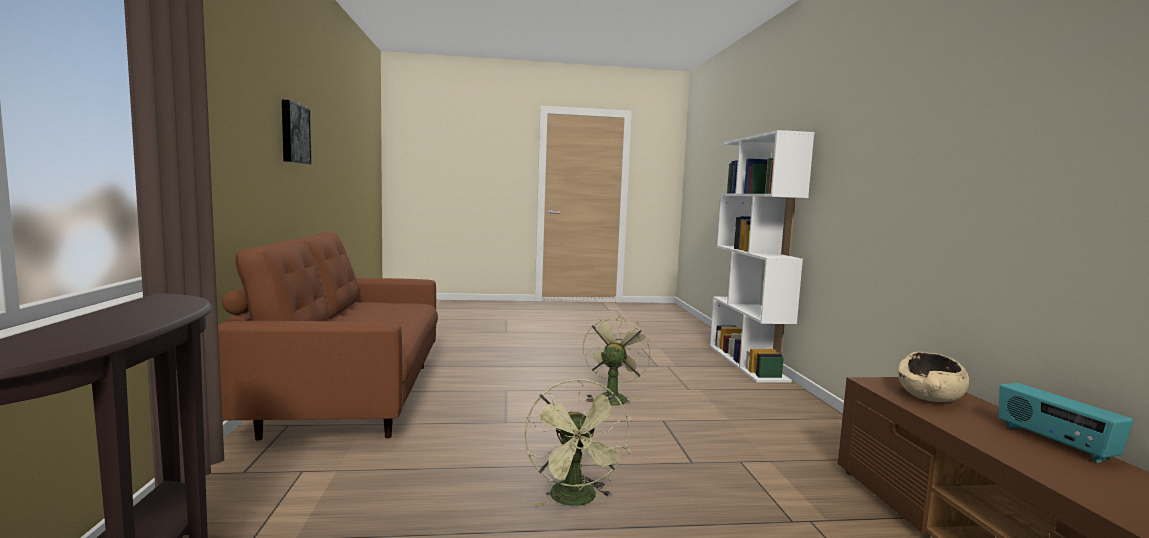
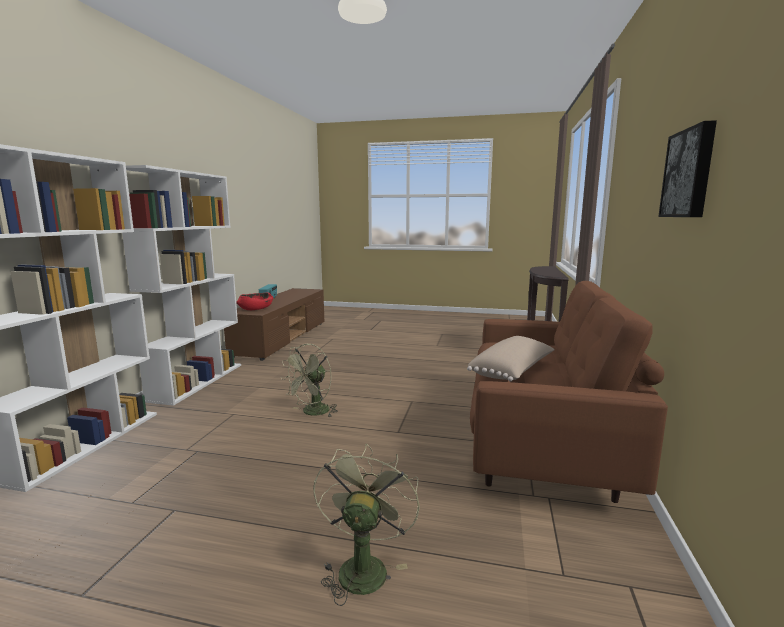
camera: 160 degrees left, 5 degrees up
green fan [524,378,631,507] -> green fan moved to [313,444,420,606]
beige bowl [898,352,969,402] -> red bowl [236,293,273,310]
none -> white bookcase [122,165,241,406]
none -> beige pillow [467,336,555,382]

